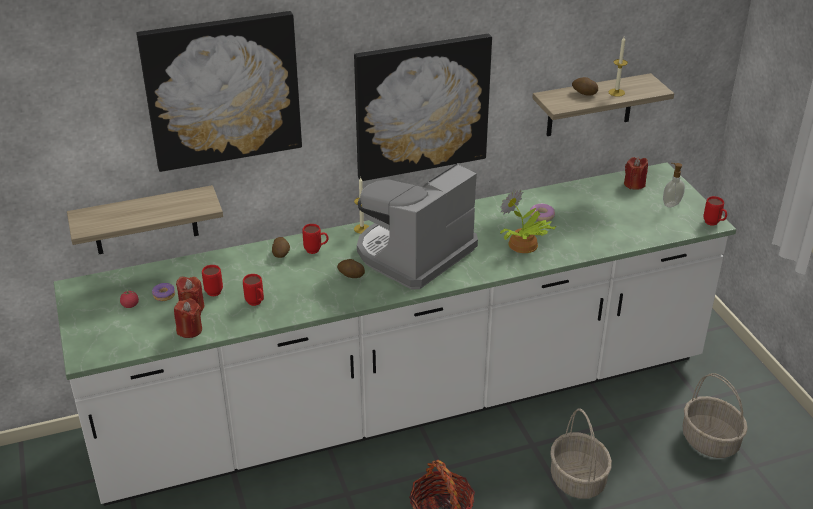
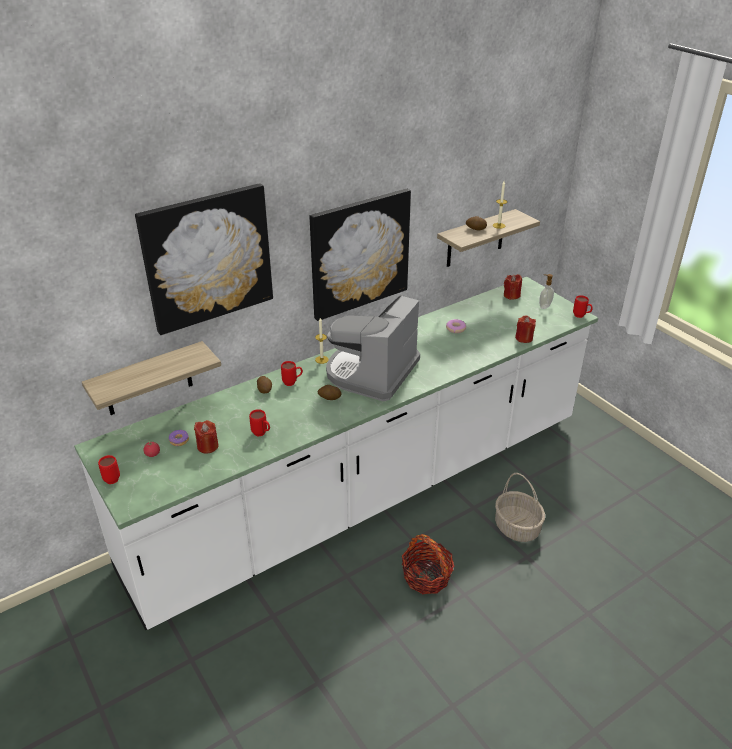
camera: 15 degrees left, 0 degrees up
red candle [174,298,202,338] -> red candle moved to [515,315,536,343]
red mug [202,265,223,296] -> red mug moved to [98,455,120,484]
potted plant [500,189,556,253] -> none
basket [683,373,748,458] -> none

